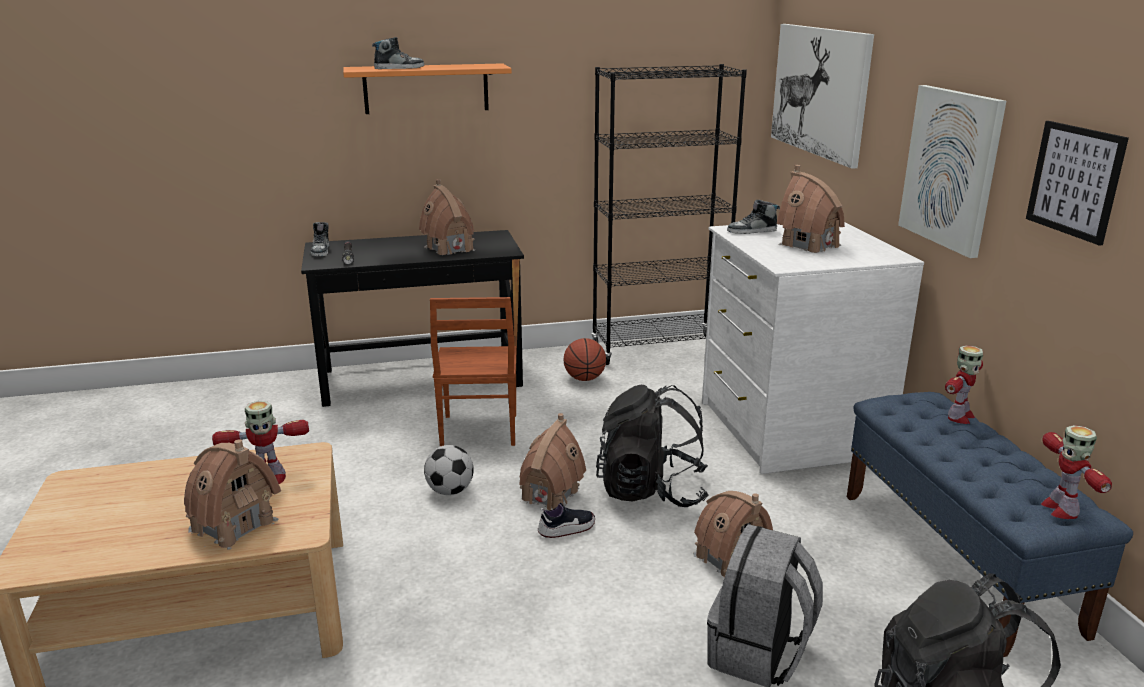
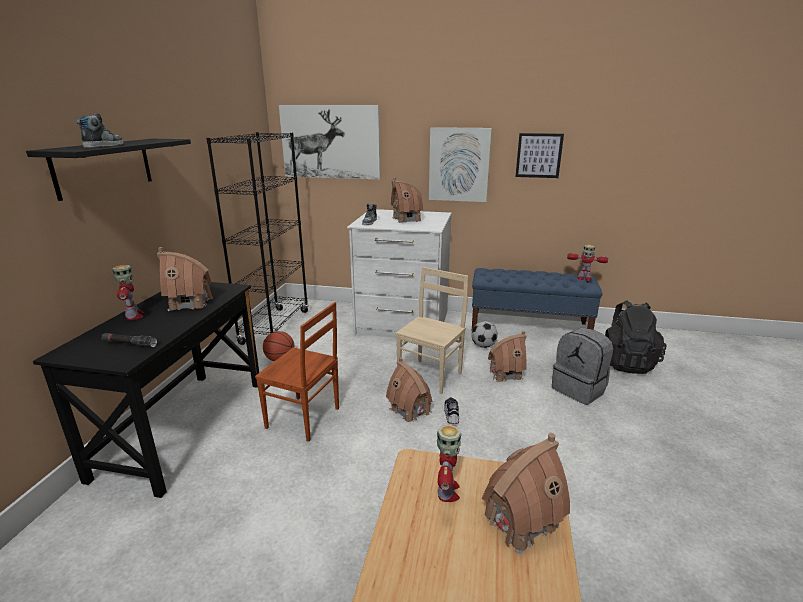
camera: 65 degrees left, 0 degrees up
shoe [311,222,329,257] -> none
orange shelf [343,63,512,114] -> black shelf [26,139,191,201]
football [424,445,474,495] -> football moved to [471,321,498,348]
black backpack [596,385,708,507] -> beige chair [396,267,468,394]
toy robot [945,345,983,424] -> toy robot moved to [112,265,144,320]

